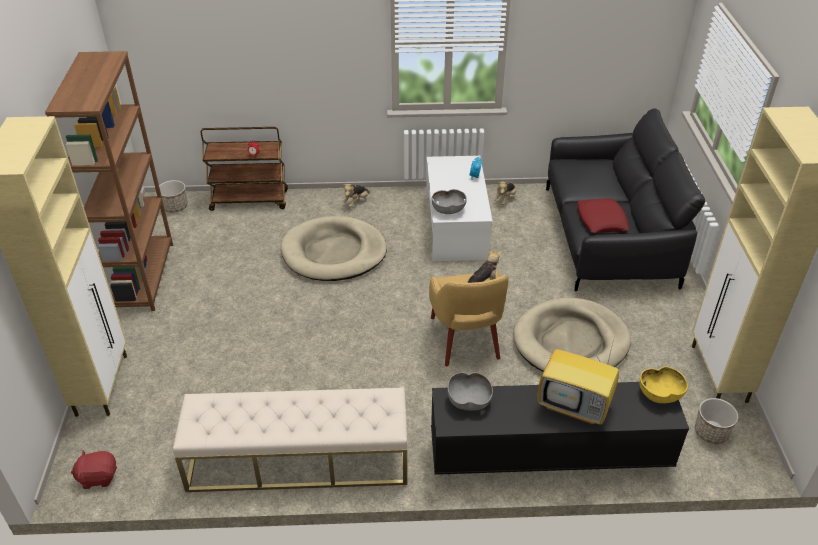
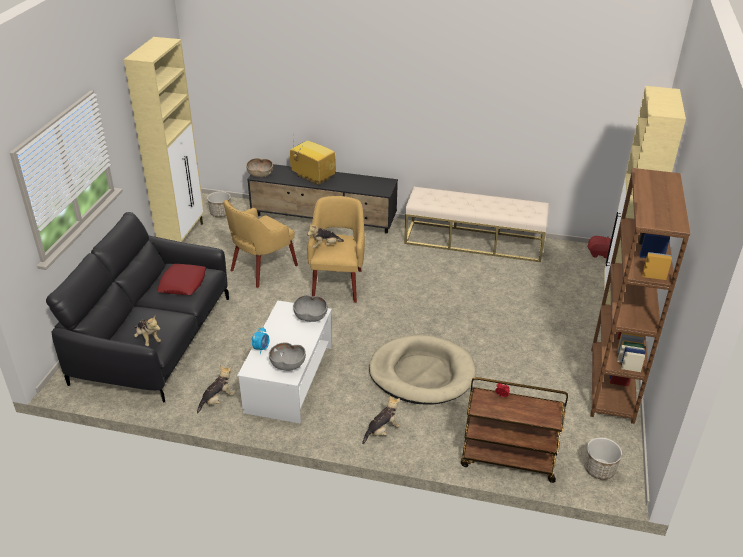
camera: 165 degrees left, 5 degrees down
grey bowl [447,372,493,410] -> grey bowl moved to [269,342,306,371]
beige dog bed [513,298,631,372] -> yellow armchair [224,200,298,288]
yellow bowl [640,366,688,403] -> brown bowl [246,158,273,177]
none -> plush toy [134,316,161,346]

